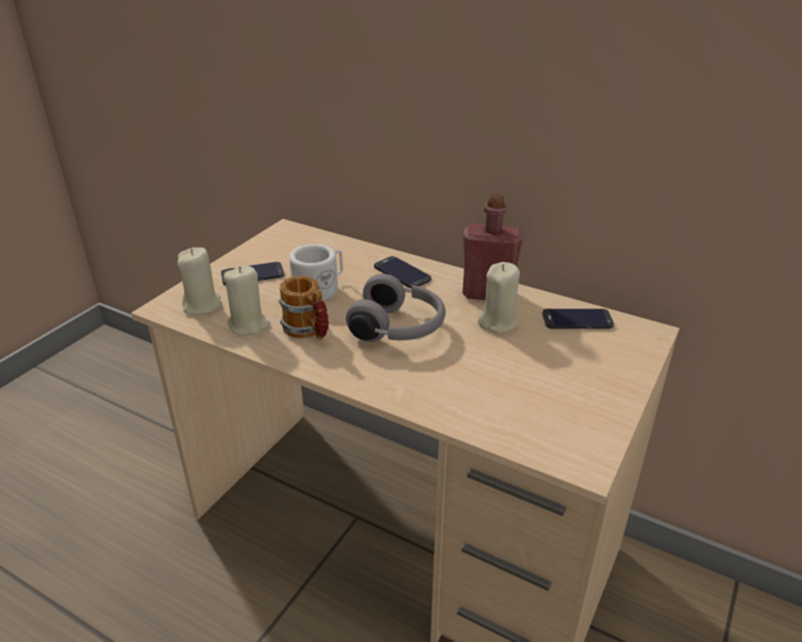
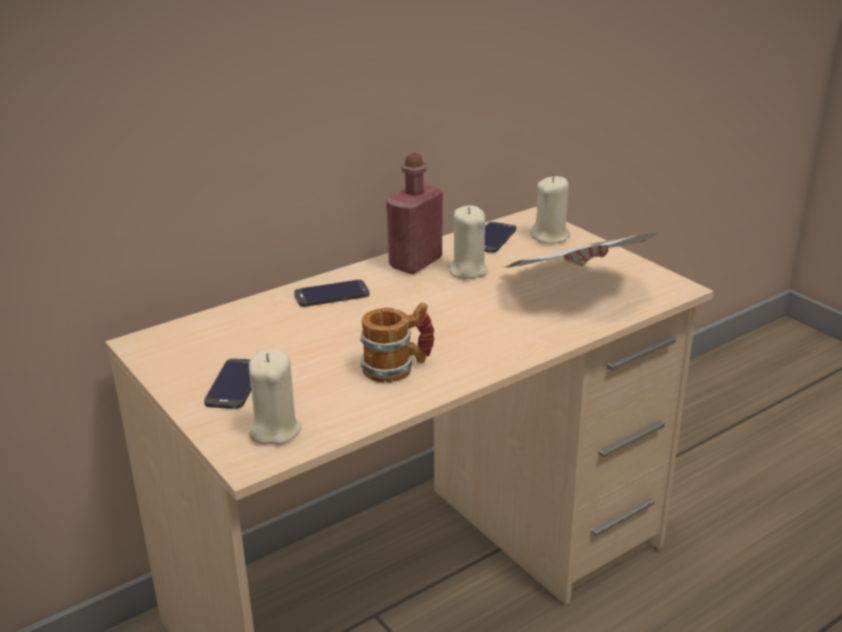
camera: 65 degrees left, 5 degrees down
beige candle [224,266,271,335] -> beige candle moved to [530,176,570,244]
white mug [289,244,343,301] -> none
grey headphones [346,274,446,342] -> none
none -> newspaper [506,233,658,268]

